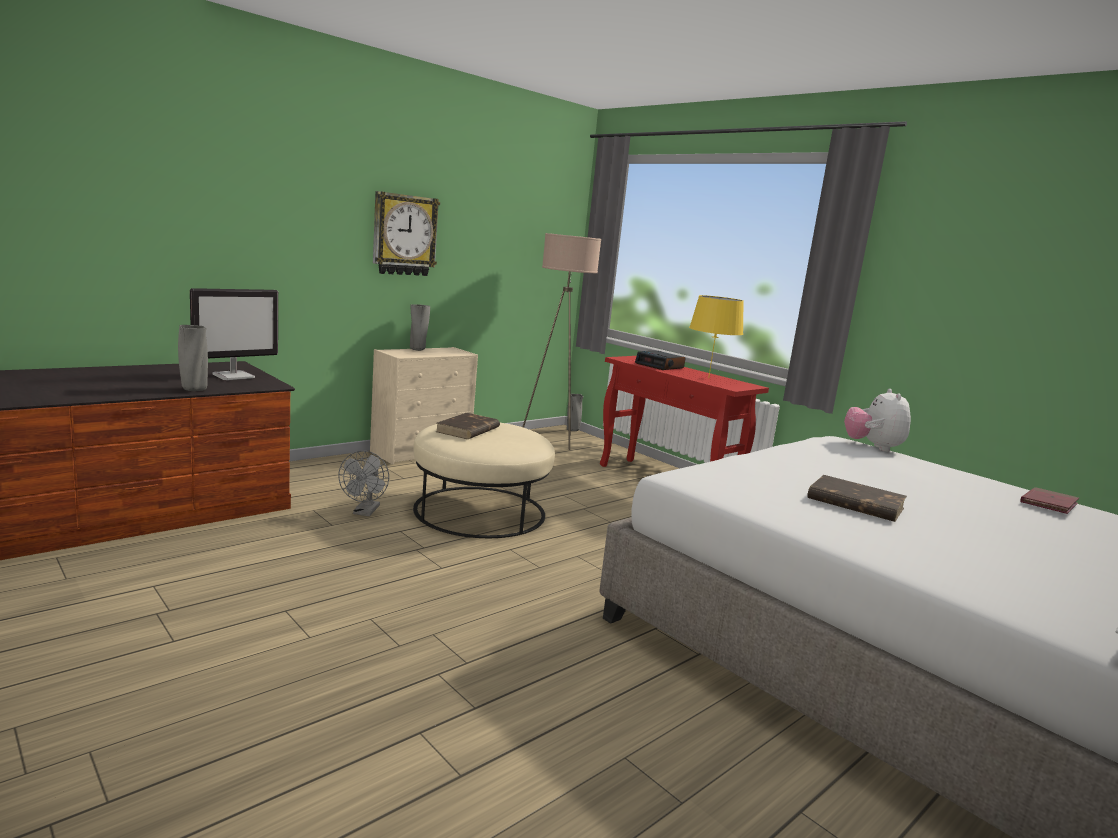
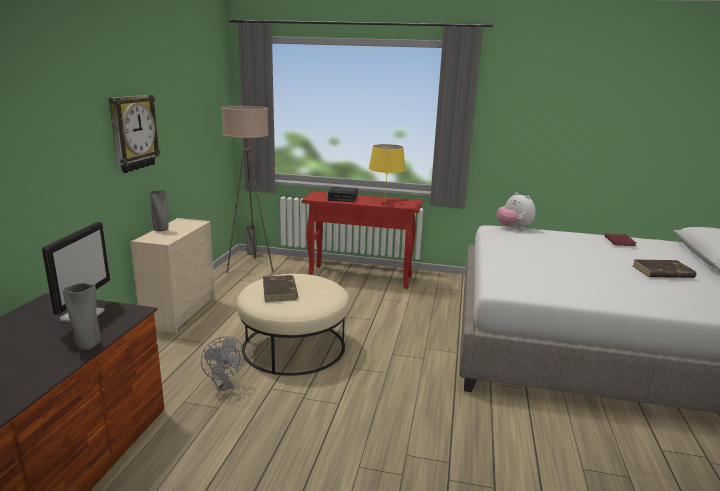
camera: 35 degrees left, 5 degrees up
brown book [807,475,907,522] -> brown book moved to [633,259,696,278]

